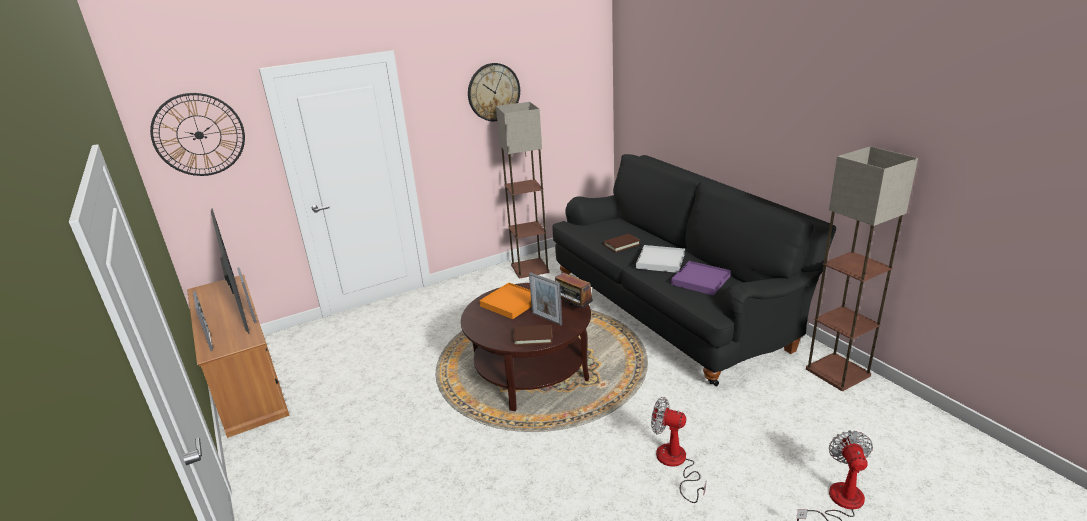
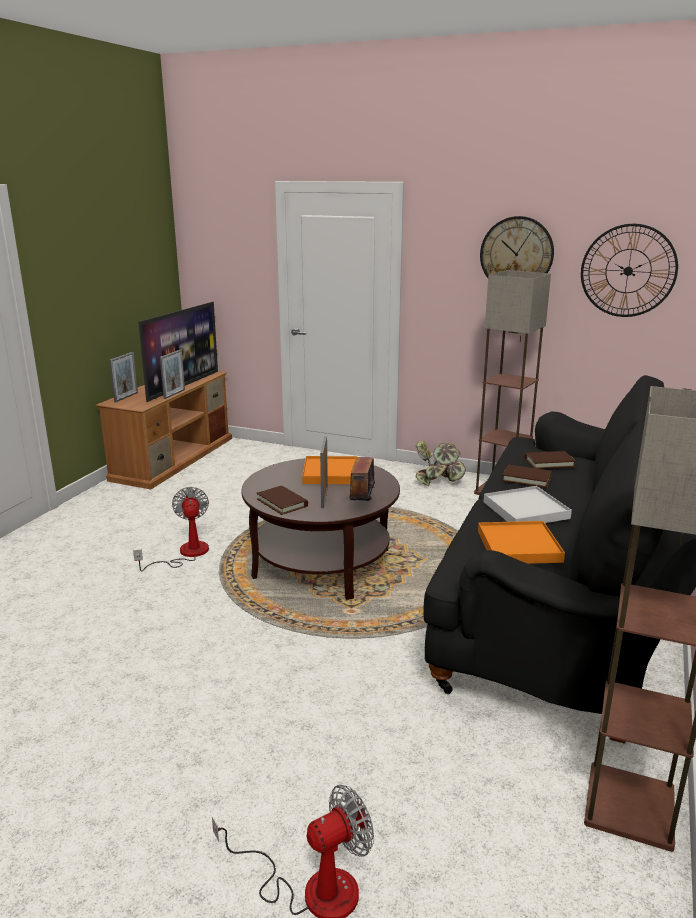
camera: 50 degrees right, 5 degrees down
wall clock [150,93,245,176] -> wall clock moved to [581,224,678,317]
fan [651,397,706,503] -> fan moved to [133,487,209,572]
purple tray [671,261,731,295] -> orange tray [478,521,565,564]
none -> potted plant [416,441,466,486]
none -> brown book [525,451,576,469]

